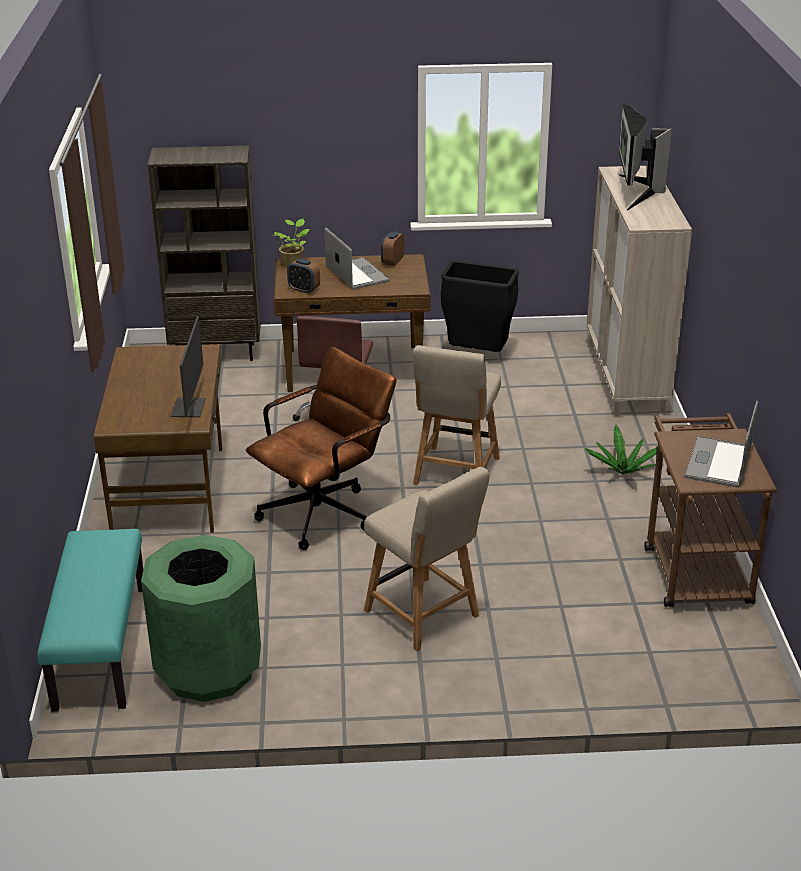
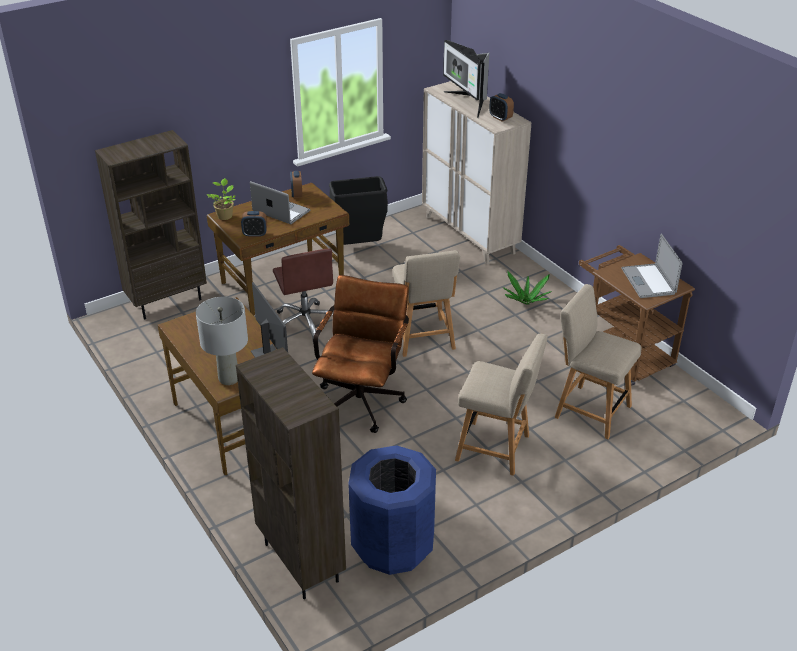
camera: 30 degrees left, 5 degrees up
turquoise bench [37,529,143,712] -> brown bookcase [236,347,346,599]
green trash can [141,535,261,702] -> blue trash can [348,445,436,575]
none -> grey table lamp [196,297,248,385]
none -> alarm clock [489,93,514,122]
none -> beige chair [555,284,642,439]

